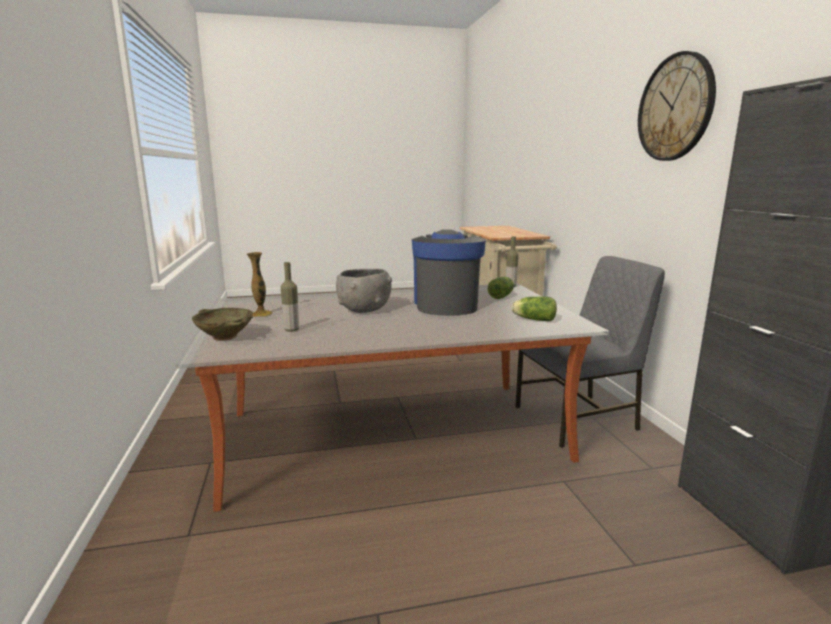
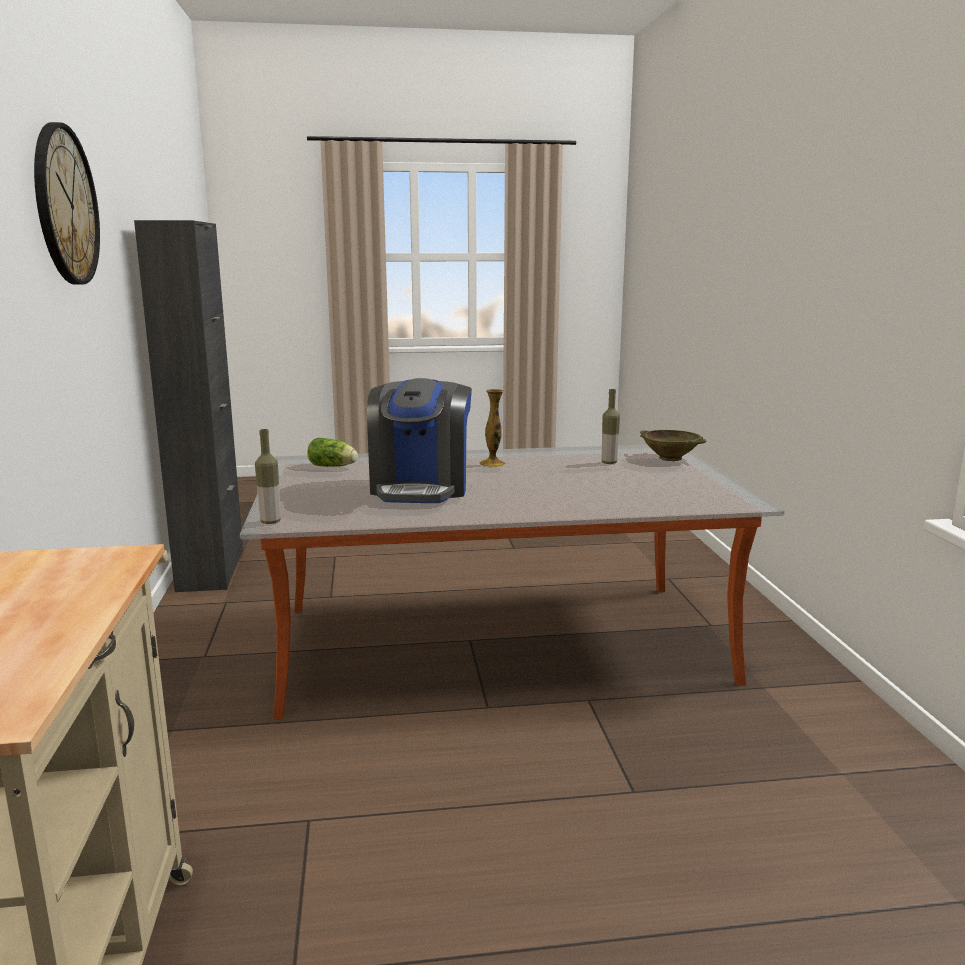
camera: 175 degrees left, 0 degrees up
vase [247,252,273,317] -> vase moved to [479,389,505,467]
grey bowl [336,269,392,313] -> none
lettuce [488,277,514,299] -> none
grey chair [515,256,665,448] -> none

